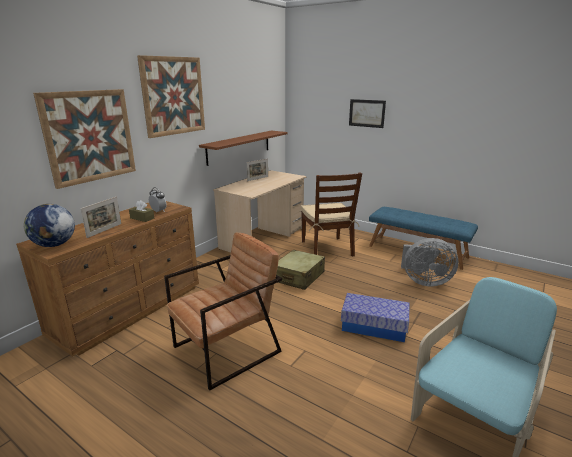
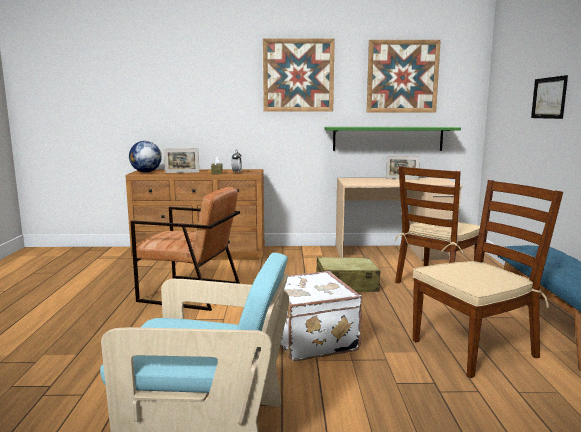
camera: 55 degrees right, 10 degrees down
picture [33,89,136,189] -> picture moved to [367,40,441,112]
brown shelf [199,130,288,166] -> green shelf [325,127,461,151]
storage box [341,293,410,342] -> white suitcase [278,271,362,361]
grey fan [401,238,459,286] -> brown chair [413,180,563,378]

